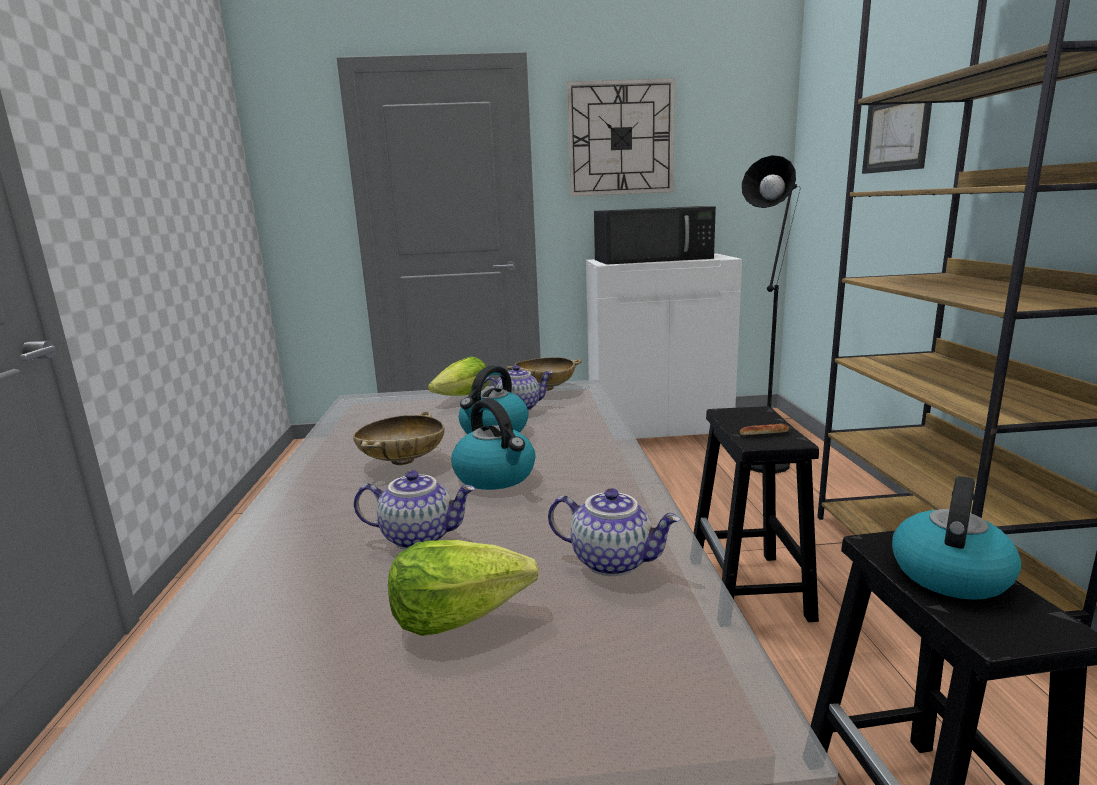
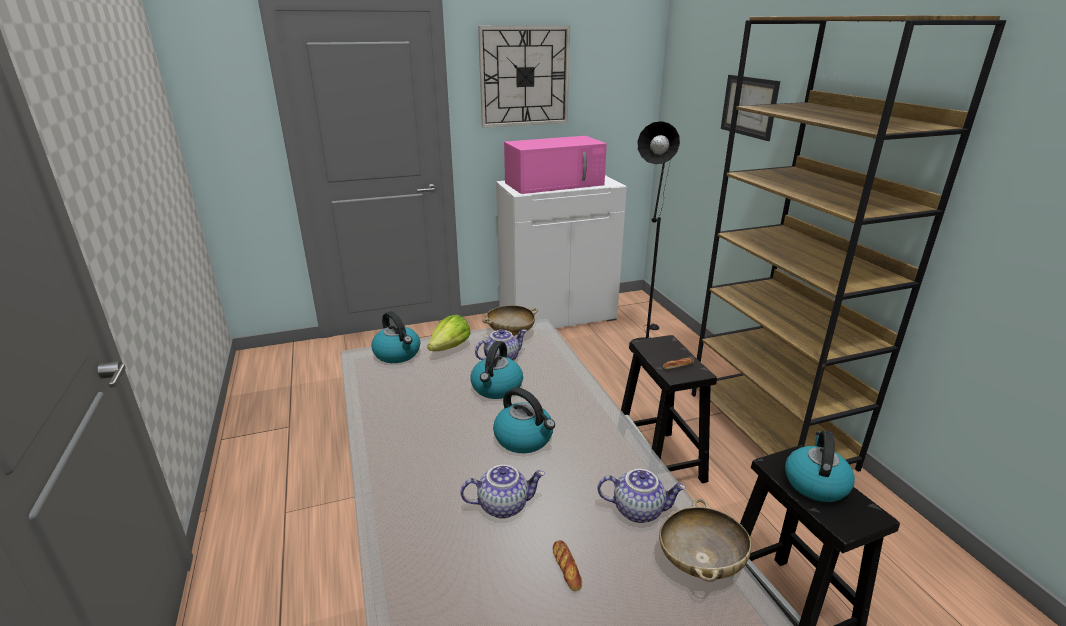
camera: 15 degrees left, 10 degrees up
beige bowl [353,411,445,465] -> beige bowl moved to [659,498,751,582]
lettuce [388,540,539,636] -> bread [553,540,582,591]
black microwave [594,206,716,265] -> pink microwave [504,136,607,194]
none -> kettle [371,311,420,363]

